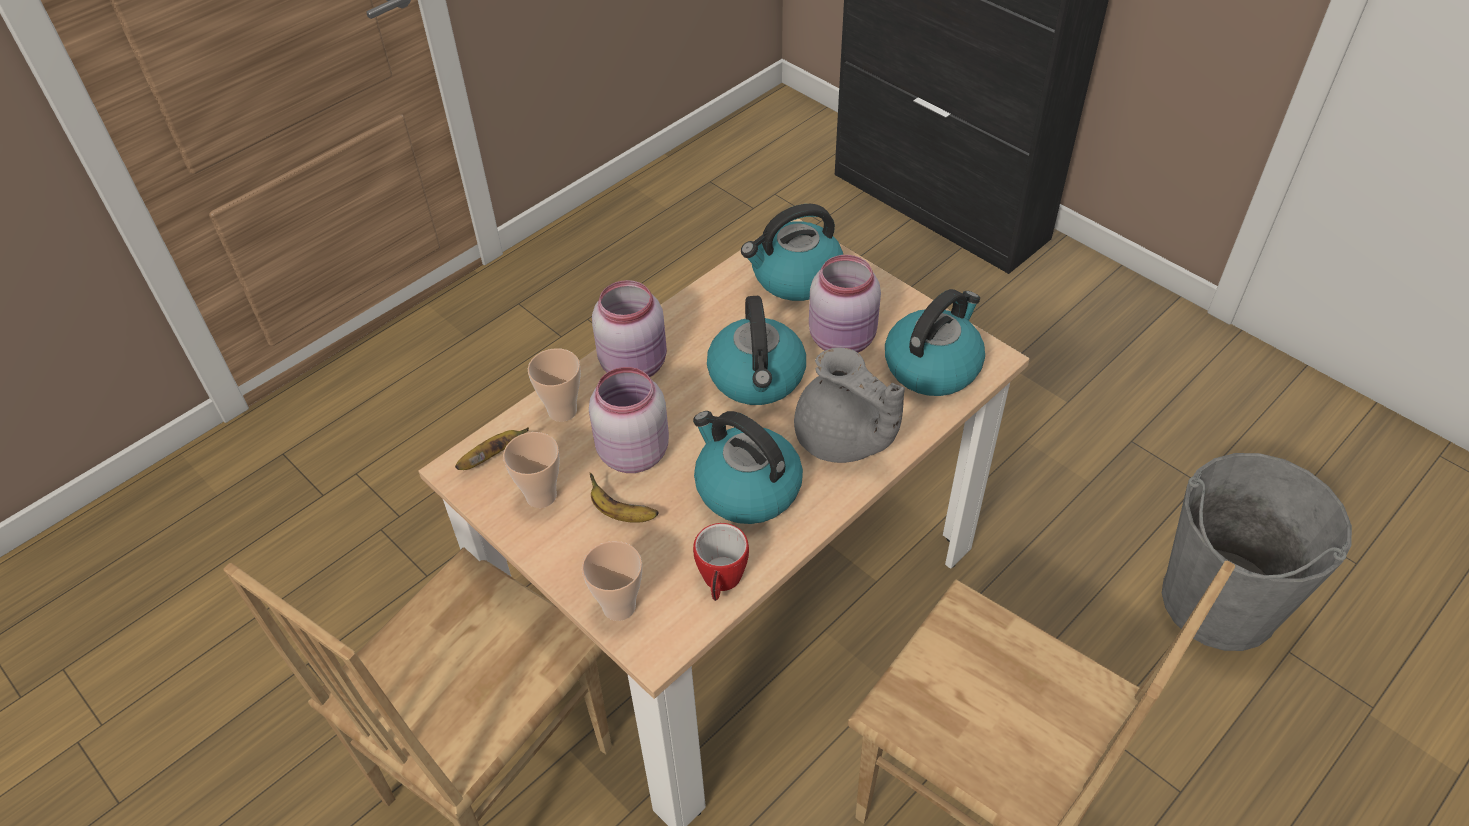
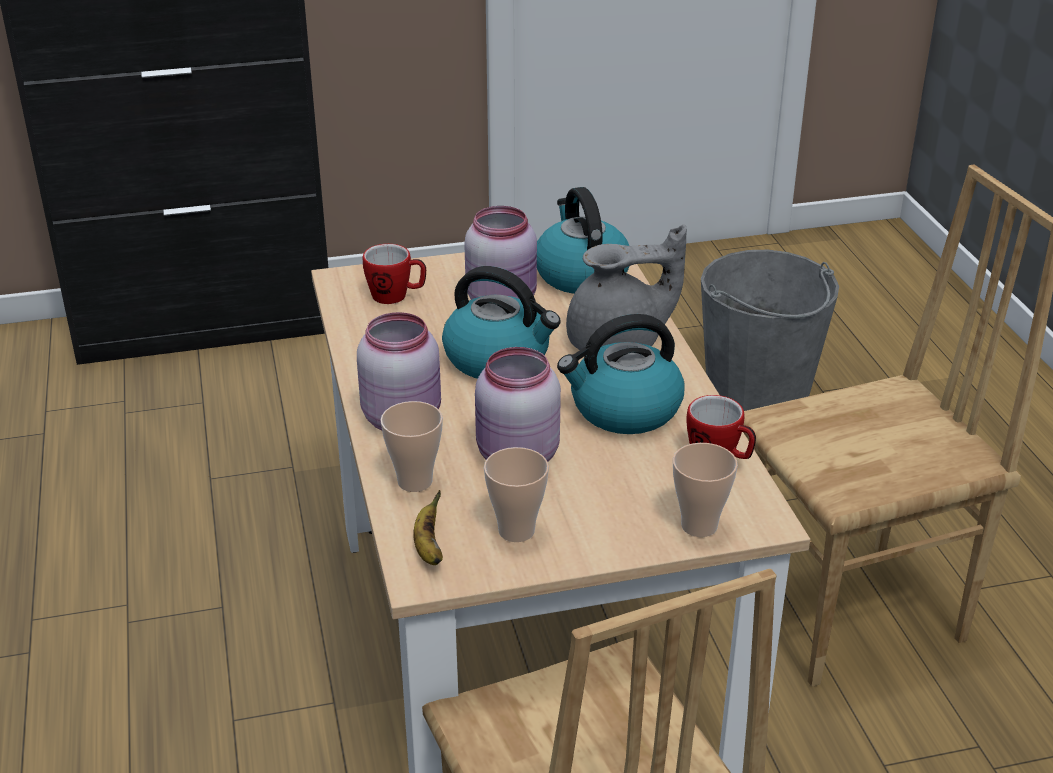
camera: 60 degrees left, 15 degrees down
banana [590,473,659,523] -> none
kettle [741,204,843,301] -> mug [363,244,426,304]

